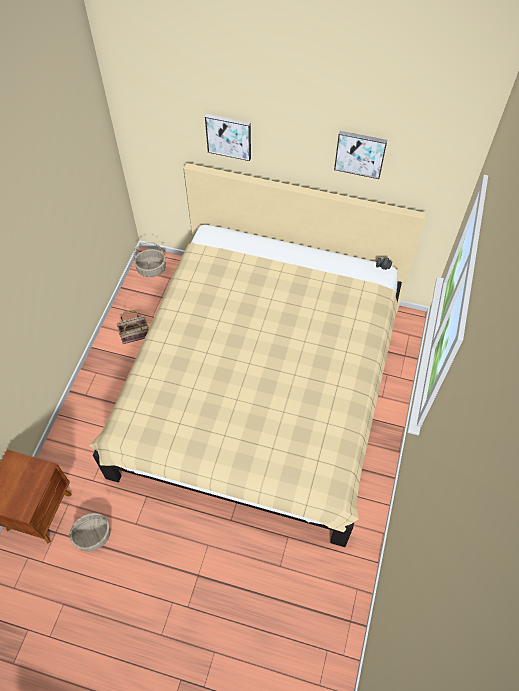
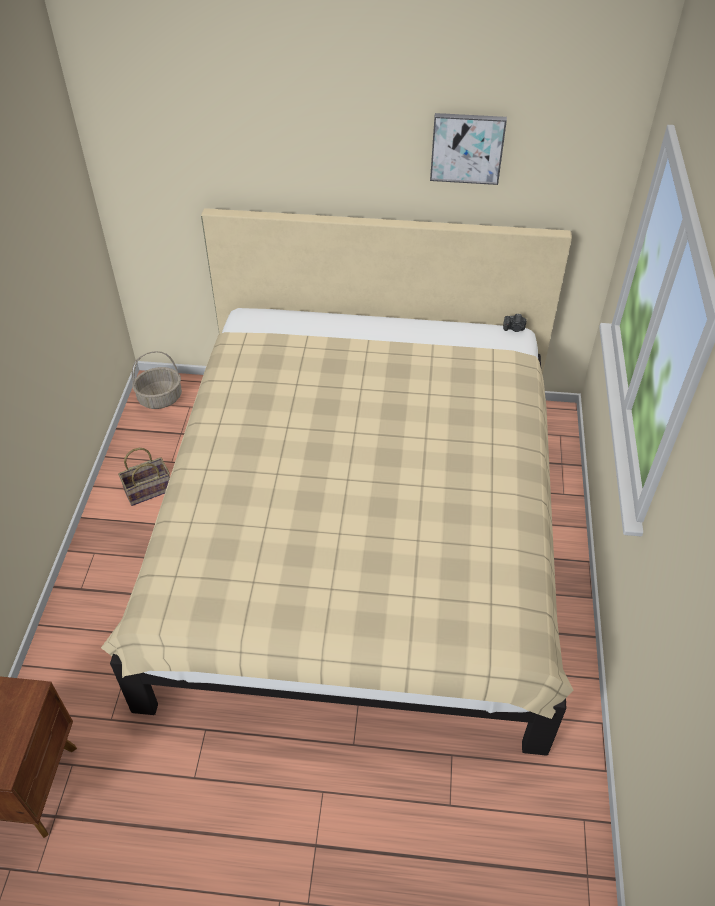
camera: 10 degrees left, 10 degrees down
basket [69,513,111,552] -> none
picture [205,114,251,161] -> none

